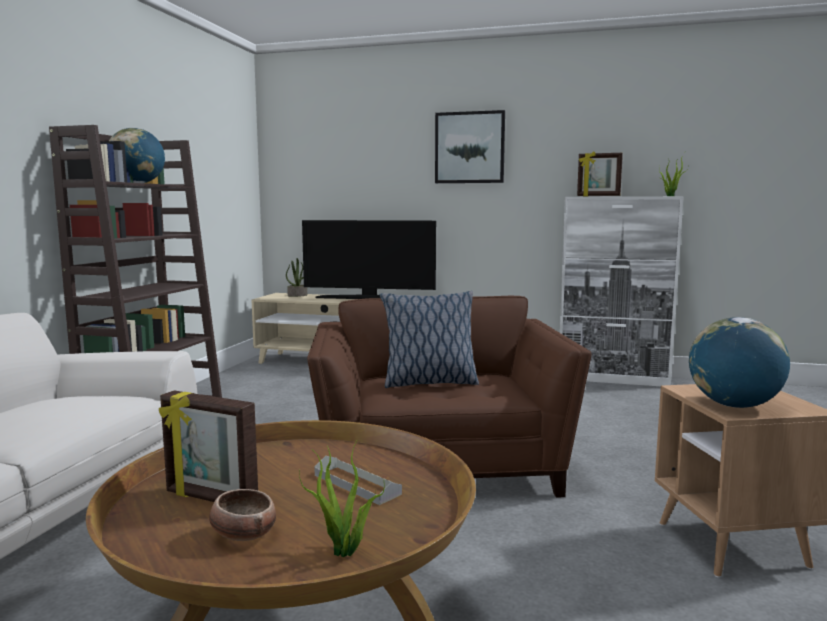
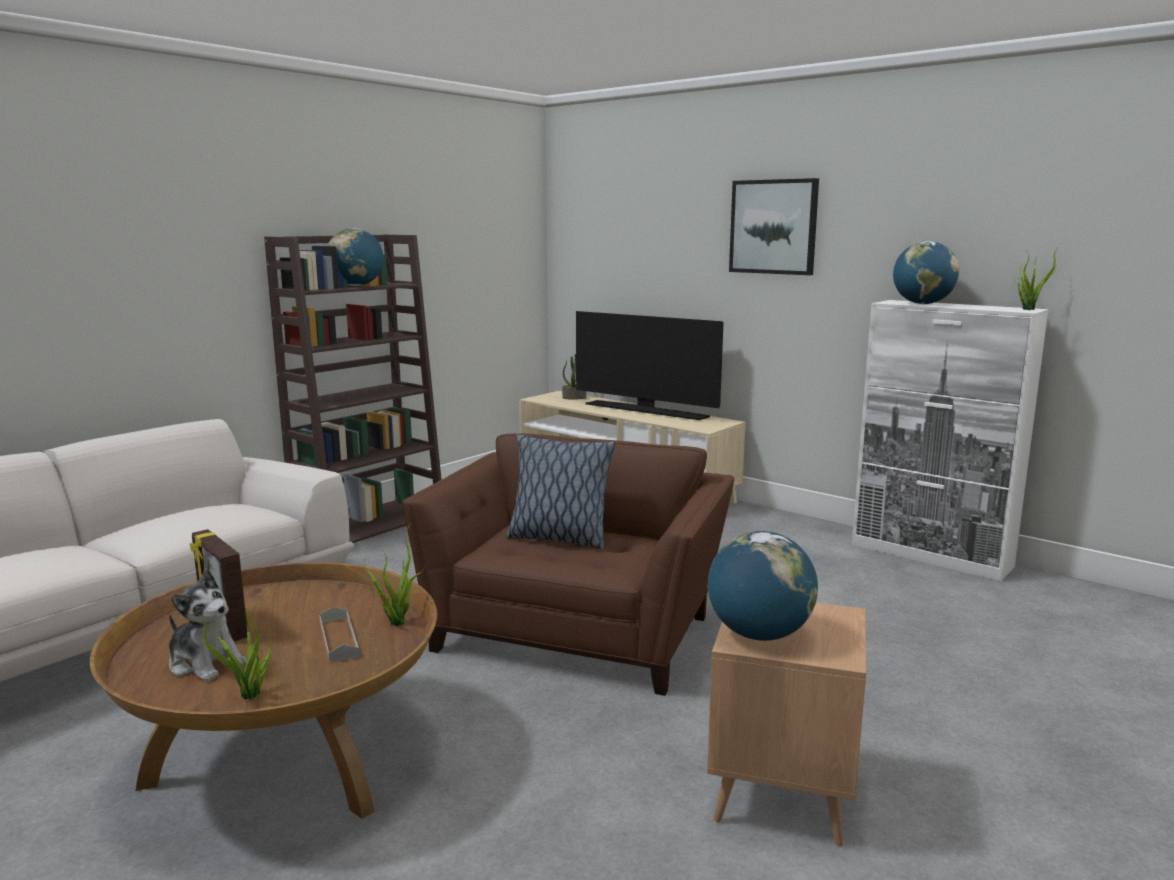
camera: 25 degrees right, 5 degrees up
bowl [209,489,276,541] -> plush toy [169,569,246,682]
picture frame [577,152,623,197] -> globe [893,241,959,304]
none -> potted plant [364,525,425,626]

